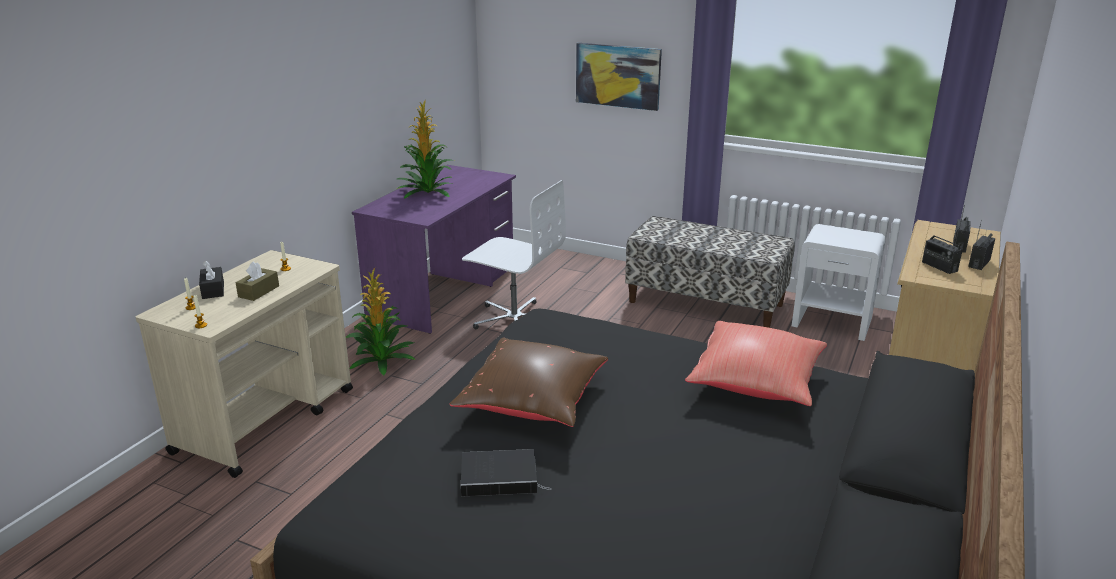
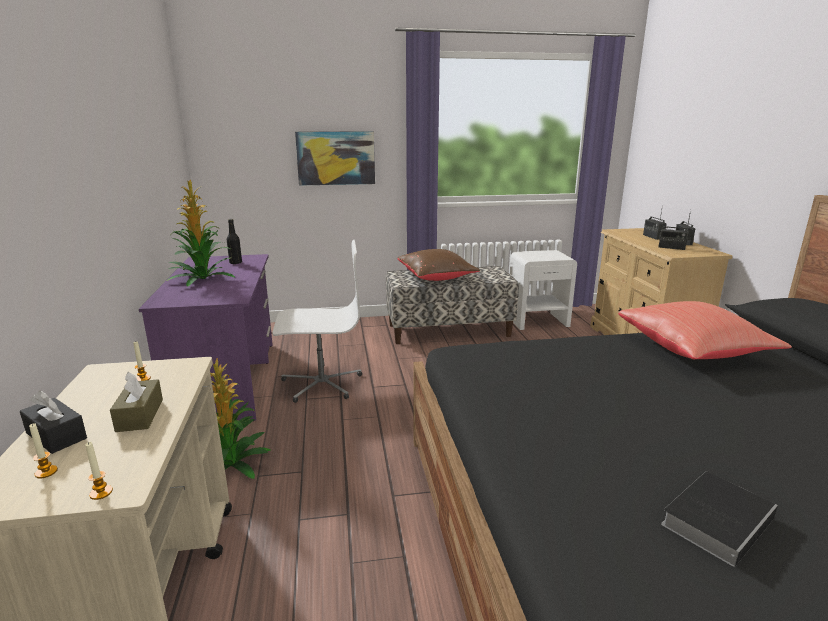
camera: 35 degrees left, 5 degrees down
brown pillow [450,338,608,427] -> brown pillow moved to [397,249,480,281]
none -> black bottle [226,219,242,264]

